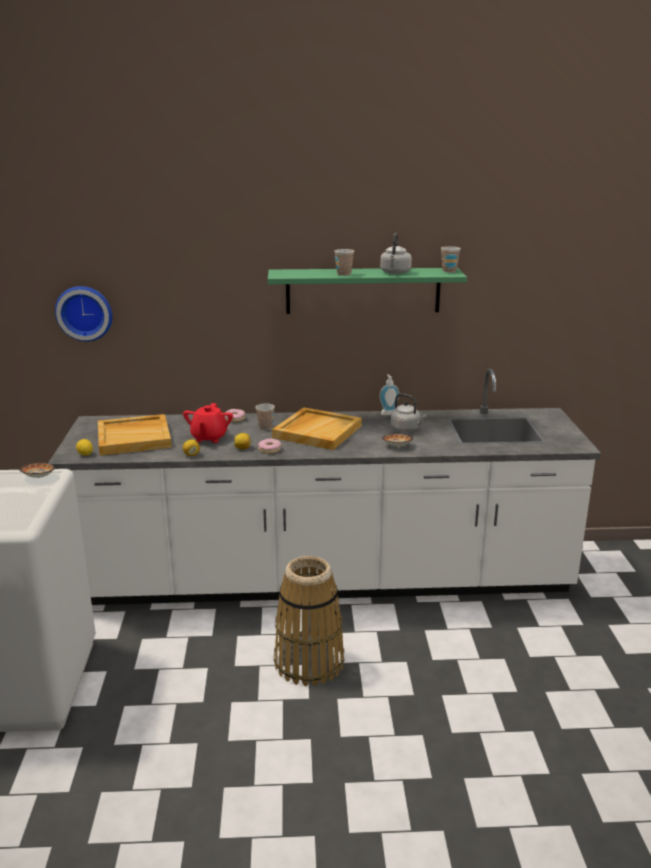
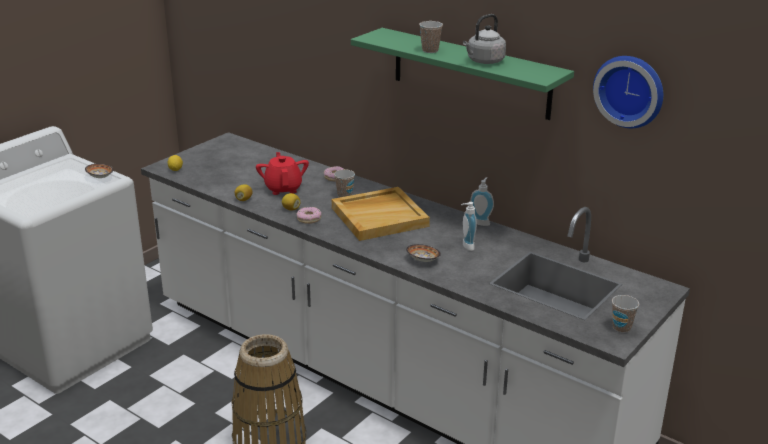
camera: 40 degrees right, 5 degrees up
wall clock [55,286,112,341] -> wall clock moved to [593,56,663,128]
beige tray [98,414,172,455] -> none
red teapot [183,403,233,443] -> red teapot turned 120 degrees clockwise [256,152,309,195]
grey kettle [391,393,427,432] -> soap dispenser [461,202,477,251]
cup [441,247,461,273] -> cup moved to [612,295,639,333]

